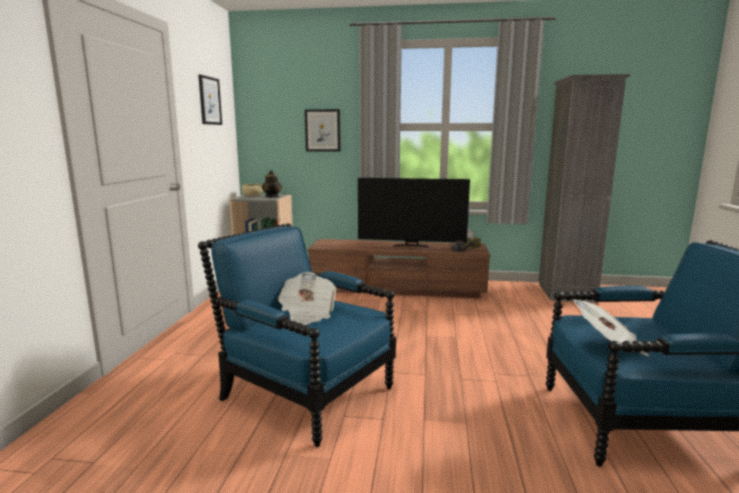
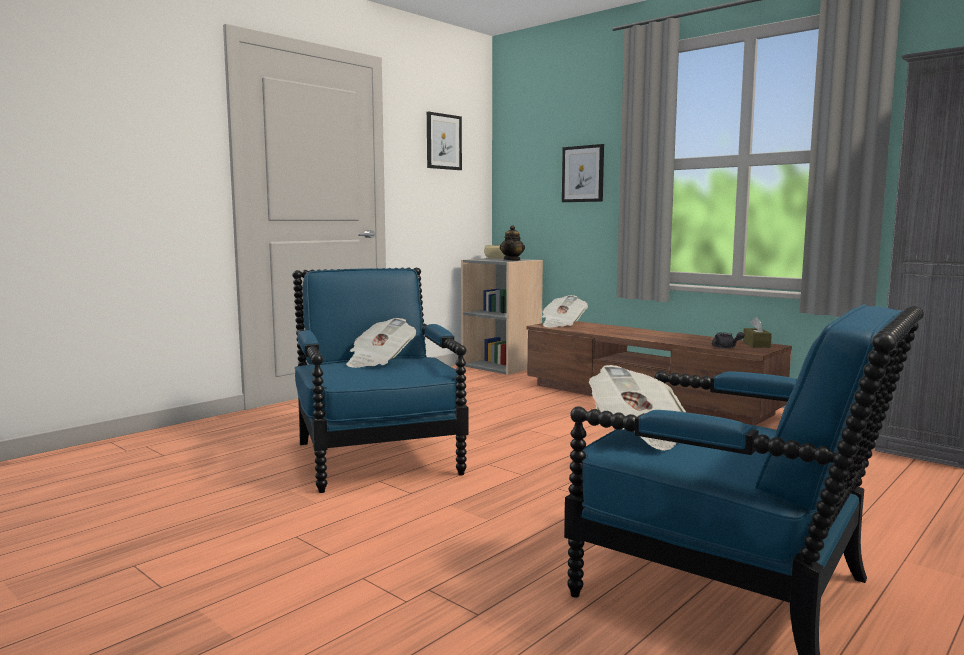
camera: 35 degrees right, 5 degrees down
television [358,178,470,248] -> none
none -> newspaper [542,295,588,328]

